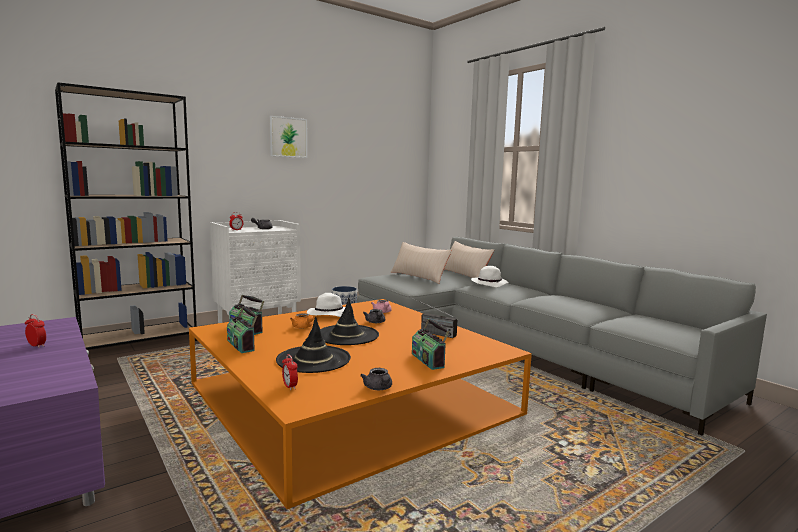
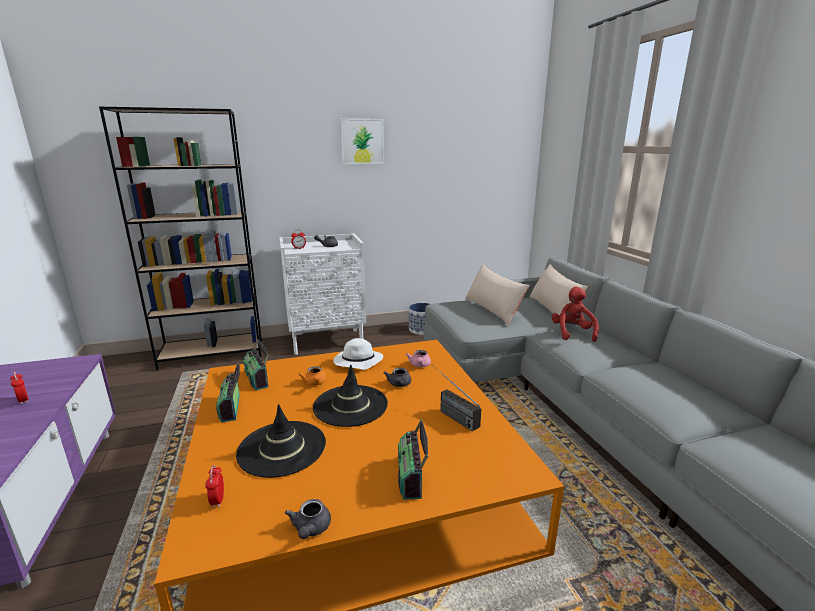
camera: 20 degrees right, 10 degrees up
white hat [471,266,509,287] -> red plush toy [551,287,599,342]

